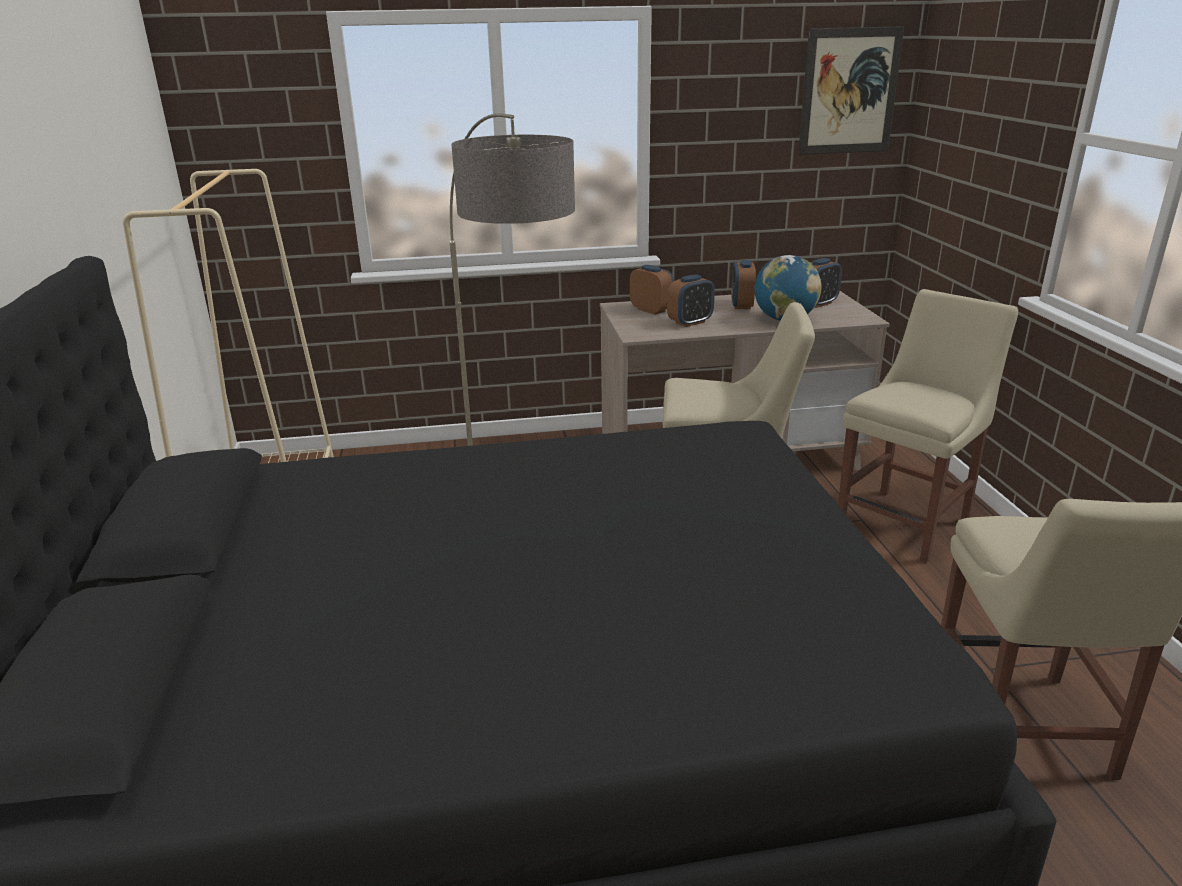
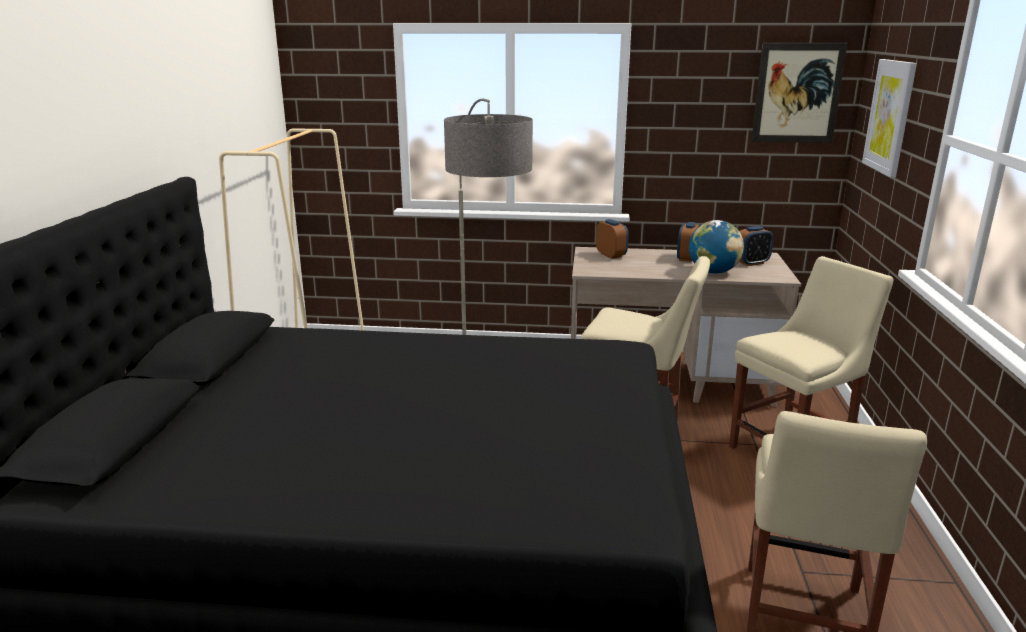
camera: 15 degrees right, 5 degrees down
alarm clock [667,274,715,327] -> none
none -> picture [862,59,917,178]

